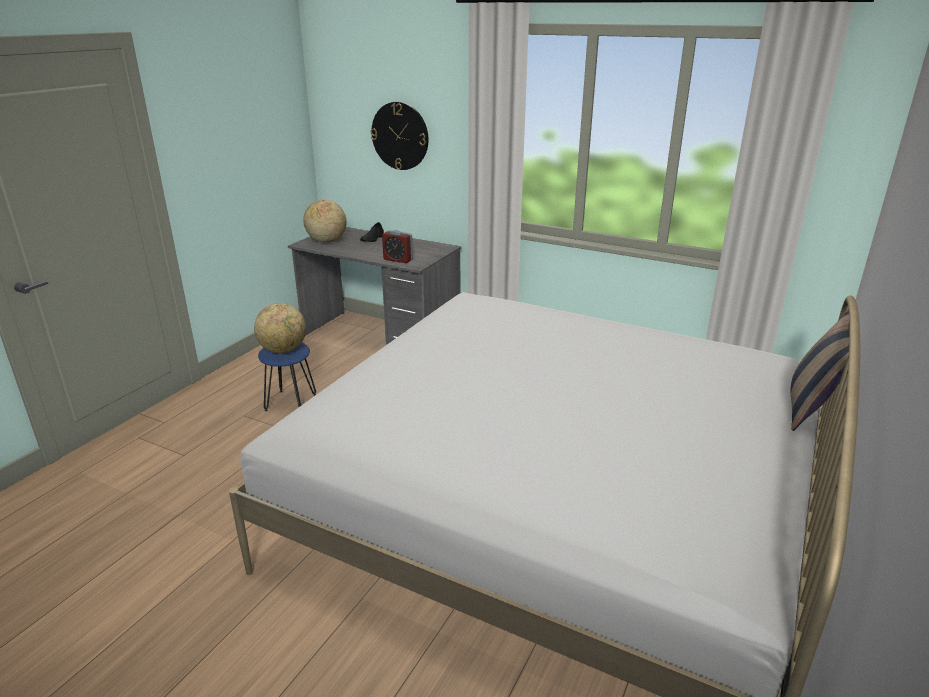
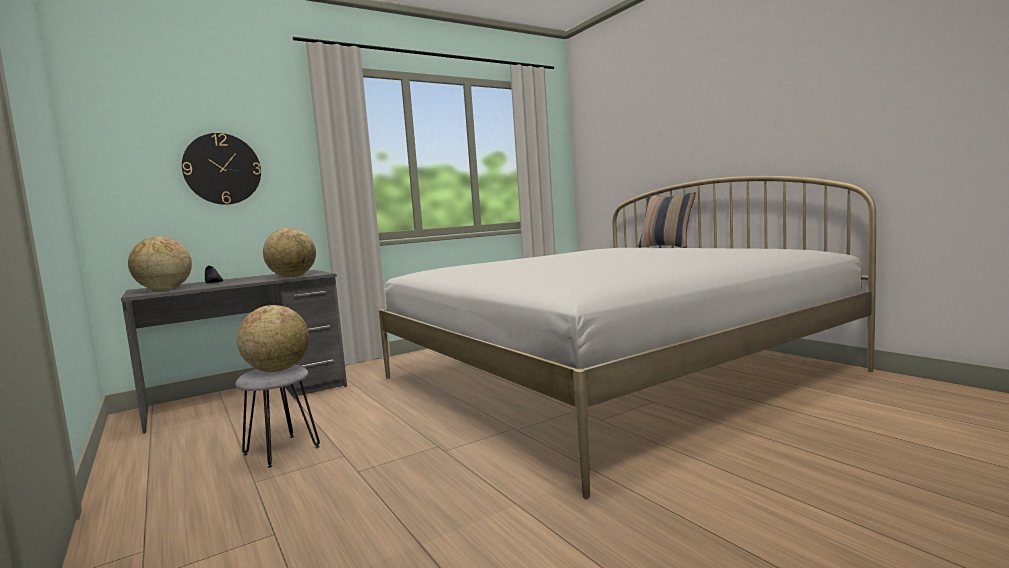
camera: 60 degrees left, 20 degrees down
blue stool [258,343,316,411] -> grey stool [235,365,320,468]
alarm clock [382,230,413,263] -> globe [263,228,316,277]

